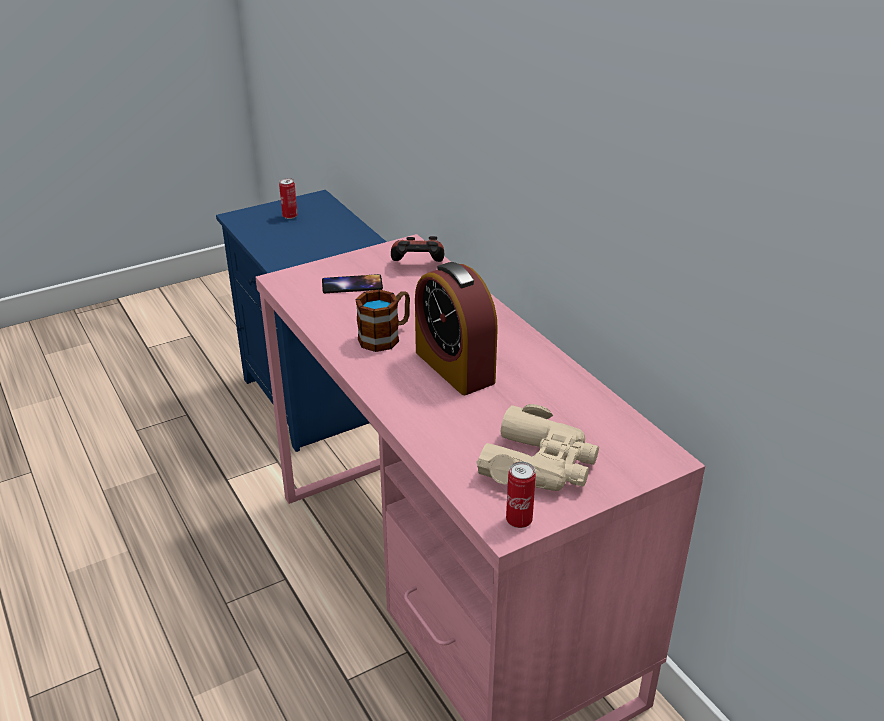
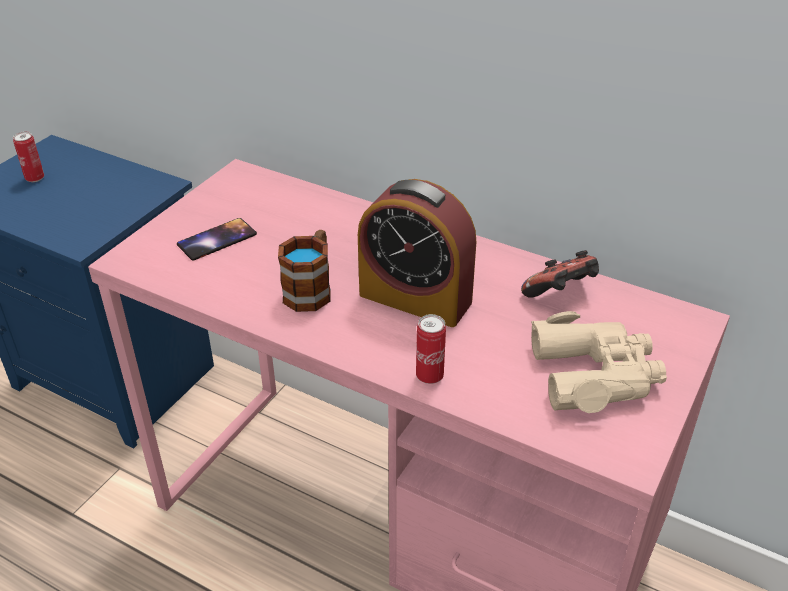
camera: 30 degrees left, 5 degrees up
game controller [391,236,444,262] -> game controller moved to [521,250,599,298]
can [506,462,536,528] -> can moved to [416,314,446,384]

